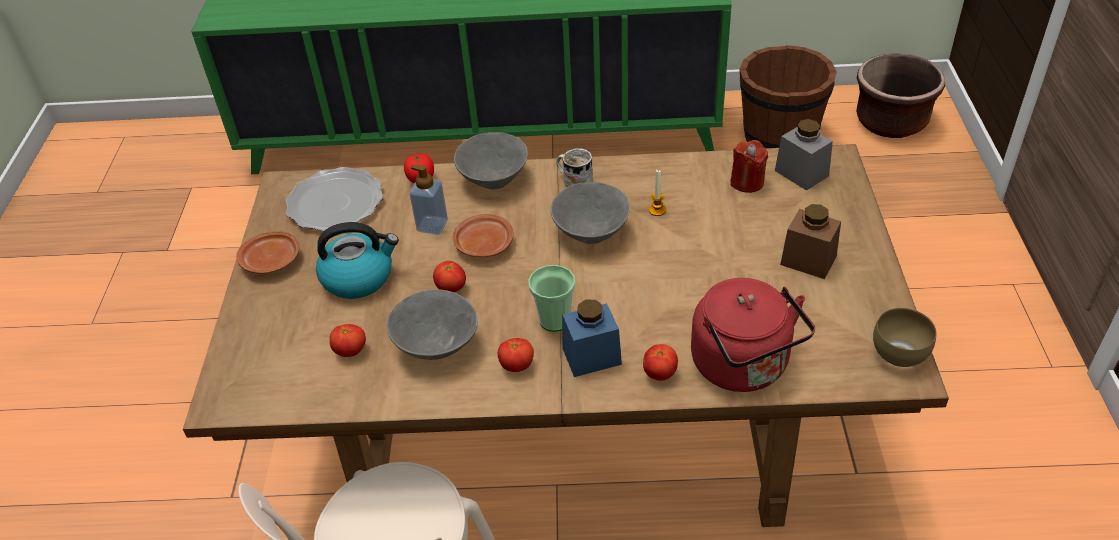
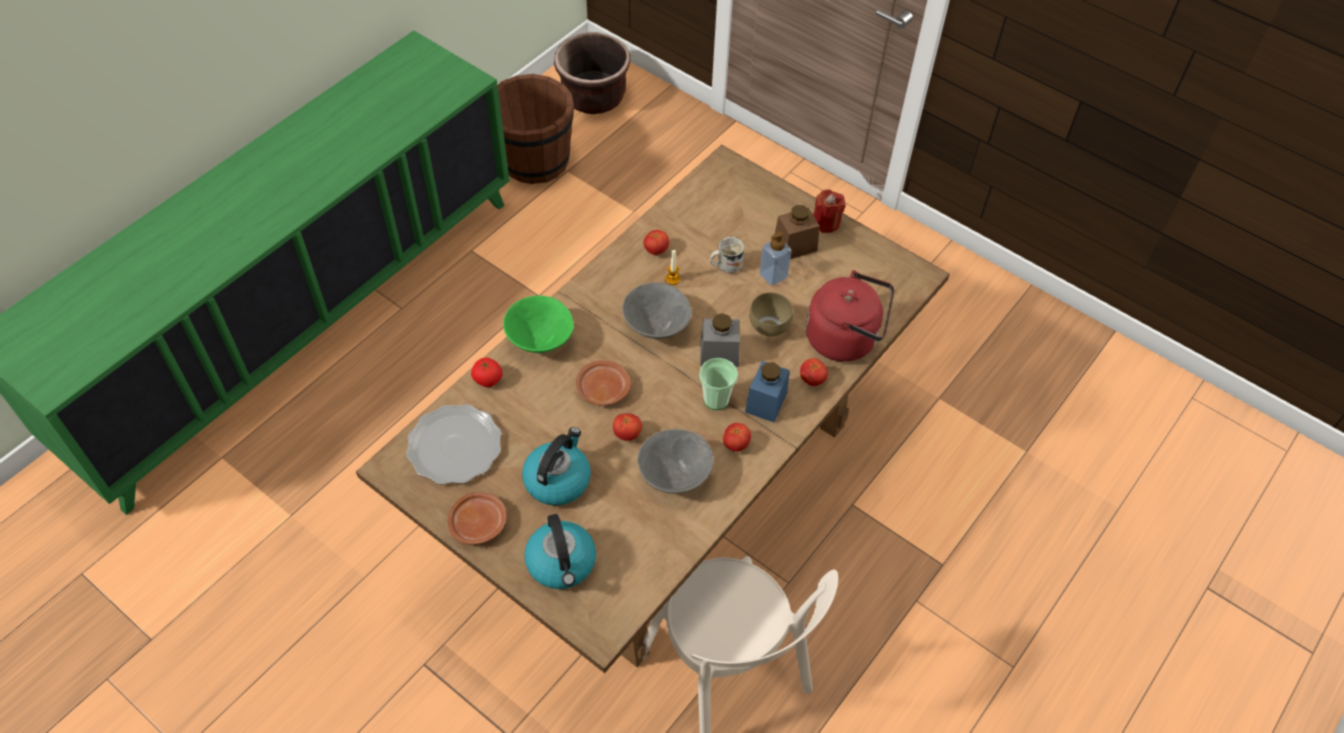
camera: 55 degrees left, 10 degrees up
tomato [330,324,366,357] -> tomato moved to [644,230,669,255]
soap dispenser [409,165,448,235] -> soap dispenser moved to [759,231,792,286]
grey bowl [454,132,528,189] -> green bowl [503,295,574,353]
white mug [556,148,593,187] -> white mug moved to [709,237,744,274]
red candle [730,140,768,193] -> red candle moved to [813,189,845,233]
grey jar [775,119,833,191] -> grey jar moved to [700,313,740,367]
brown bowl [873,308,937,367] -> brown bowl moved to [749,292,793,337]
none -> kettle [524,514,596,589]

